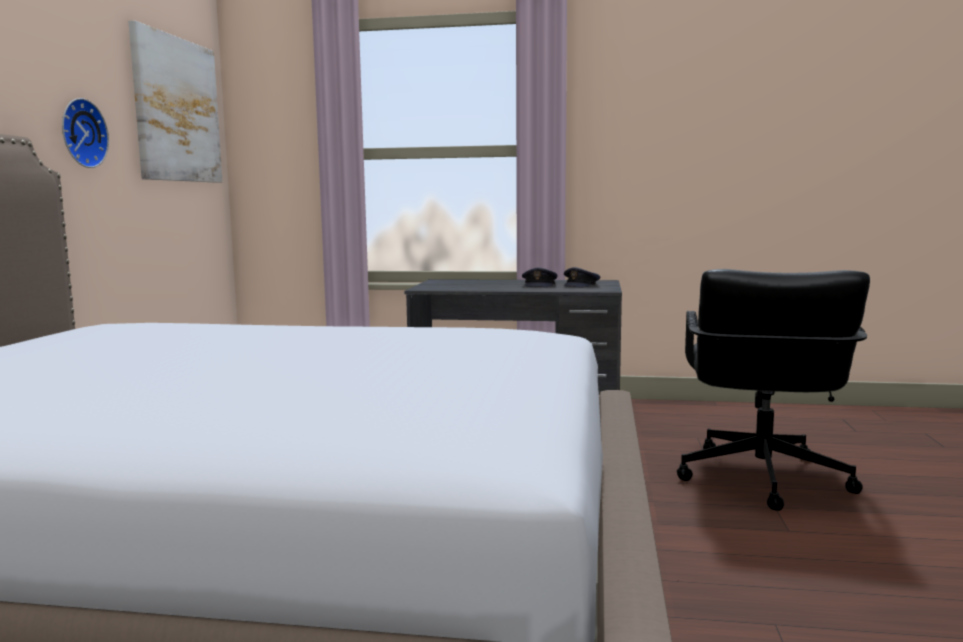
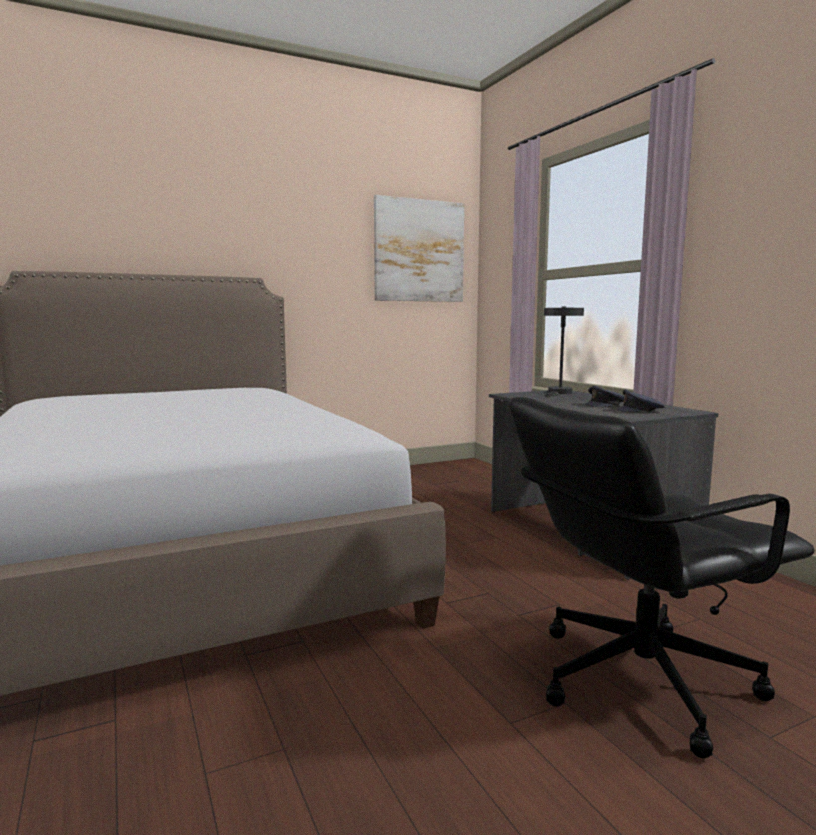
camera: 55 degrees right, 0 degrees up
wall clock [62,98,109,168] -> none
none -> grey table lamp [544,306,584,396]

